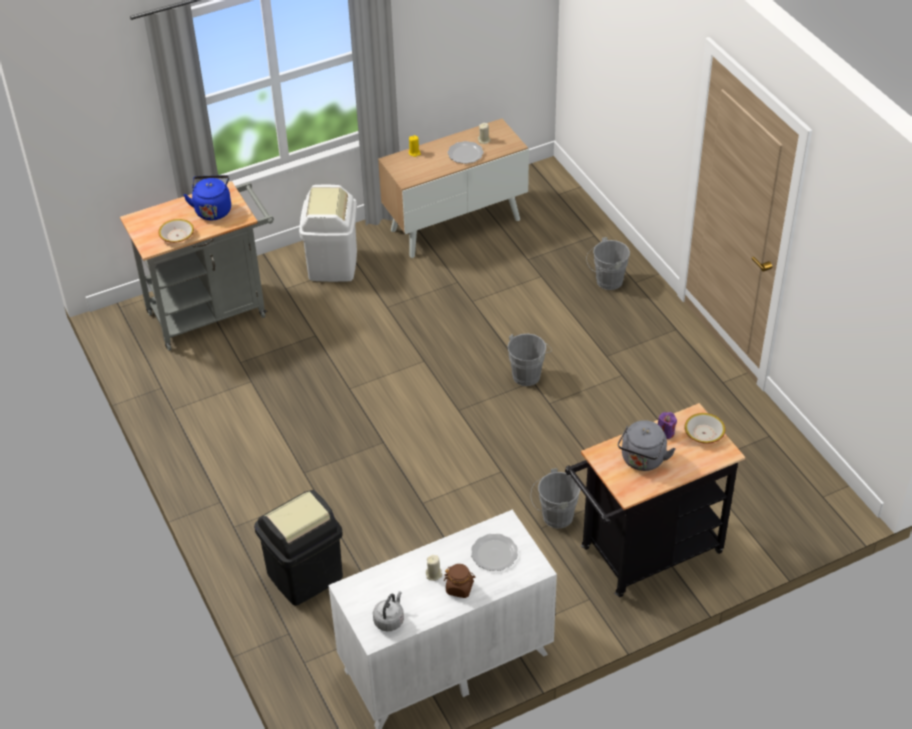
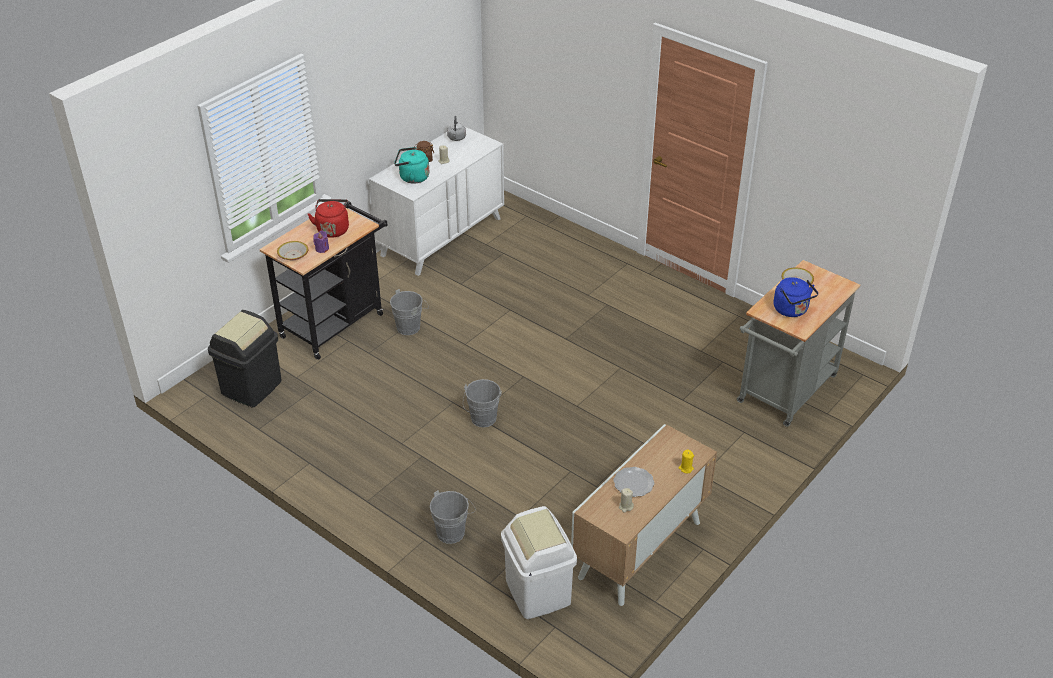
camera: 155 degrees right, 5 degrees down
black trash can [254,490,343,606] -> black trash can moved to [208,310,282,408]
white trash can [299,184,357,282] -> white trash can moved to [501,506,577,619]
plate [471,534,518,571] -> turquoise kettle [394,147,430,184]
grey kettle [618,420,676,471] -> red kettle [308,199,349,238]

